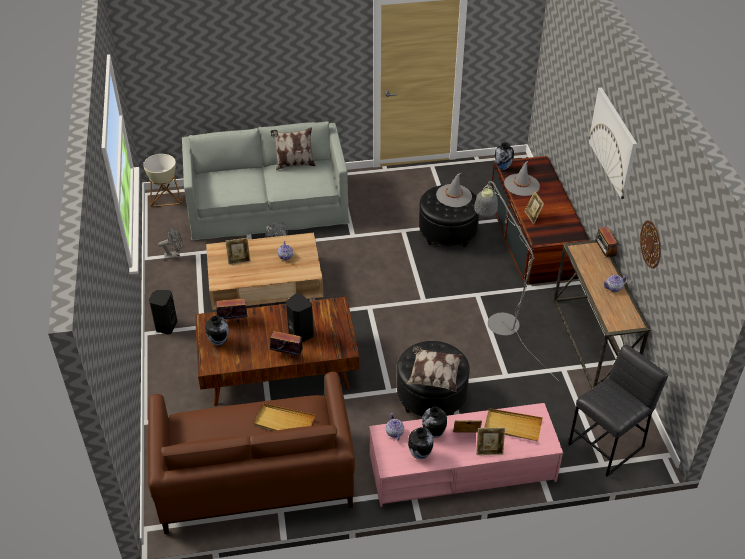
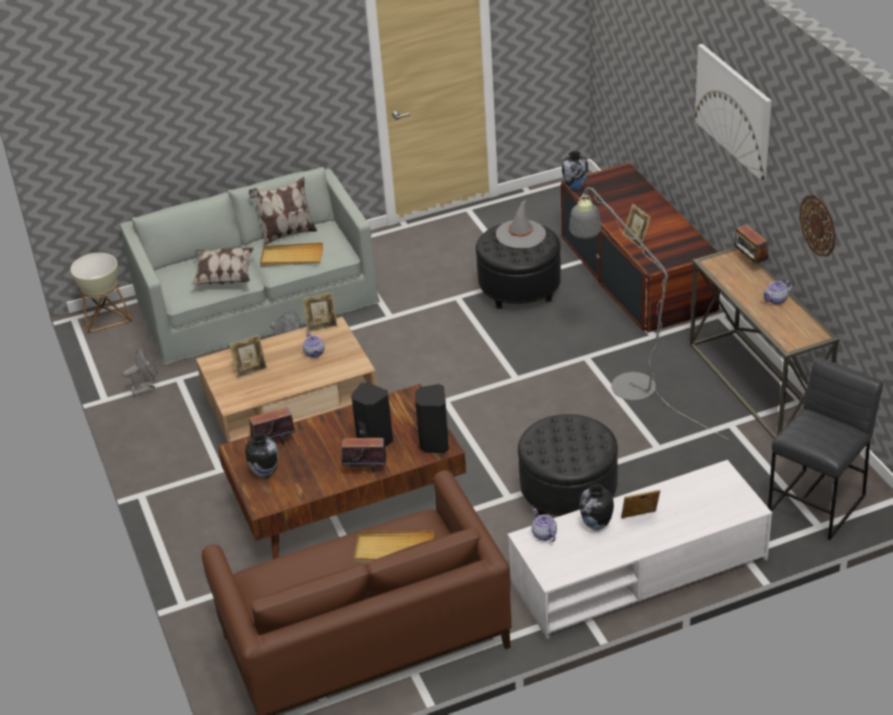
camera: 10 degrees left, 5 degrees down
black speaker [149,290,177,335] -> black speaker moved to [415,384,449,453]
pink tv stand [369,403,563,507] -> white tv stand [508,460,772,639]
pillow [407,346,463,392] -> pillow moved to [191,248,254,285]
vase [408,427,434,459] -> none
picture frame [476,427,505,455] -> picture frame moved to [302,293,338,332]
beige tray [484,408,543,441] -> beige tray moved to [260,242,323,267]
grey hat [504,160,540,196] -> none

